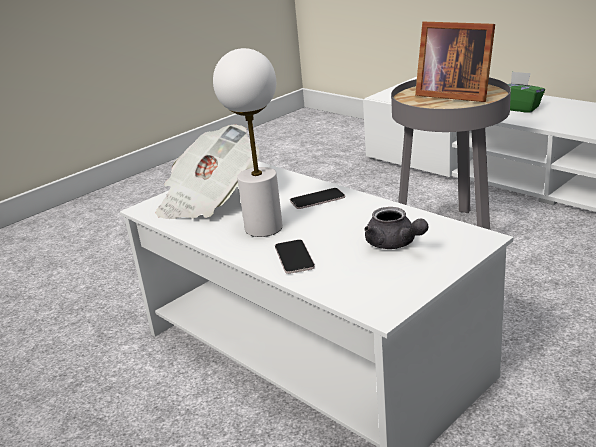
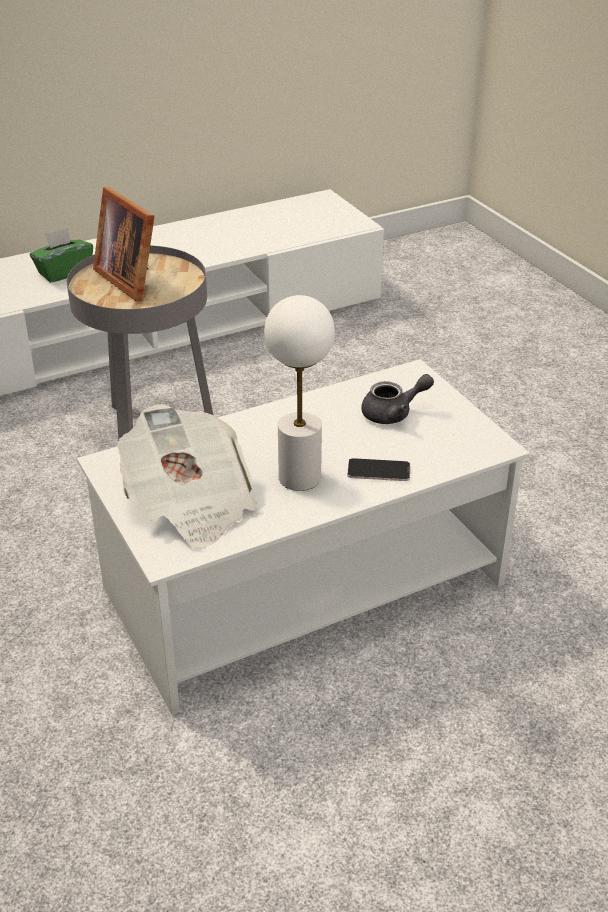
camera: 75 degrees left, 10 degrees up
phone [290,188,345,209] -> none
picture frame [415,22,495,102] -> picture frame turned 90 degrees clockwise [93,187,155,301]

